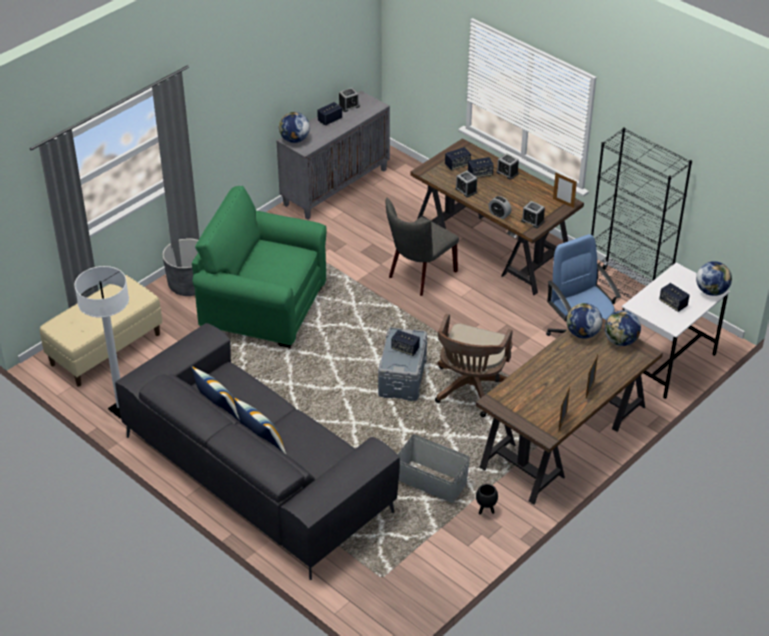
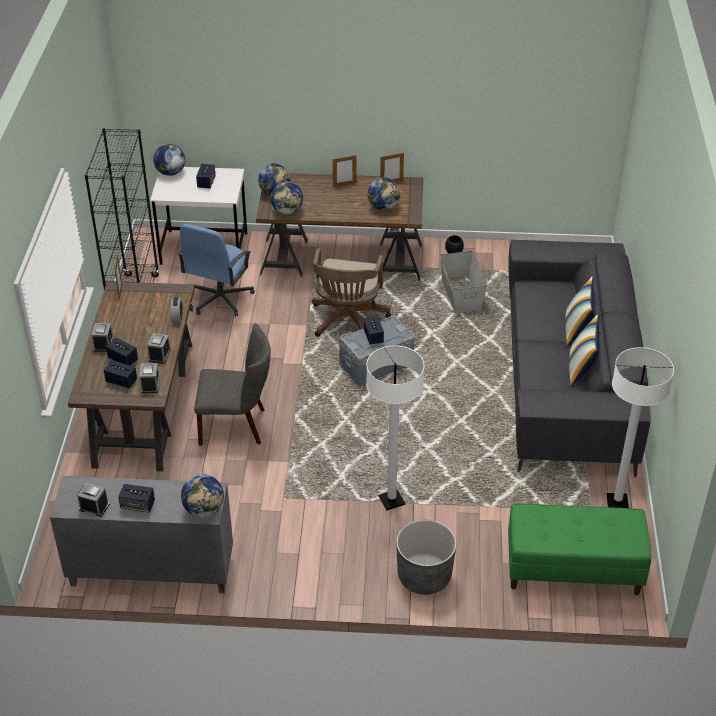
camera: 130 degrees left, 0 degrees up
beige bench [40,275,163,387] -> green bench [508,504,651,595]
green armchair [192,186,326,348] -> white floor lamp [366,346,424,510]
brown office chair [435,314,513,417] -> brown office chair turned 120 degrees clockwise [312,248,391,337]
alarm clock [521,201,545,228] -> alarm clock moved to [139,363,160,393]
none -> globe [367,177,400,210]

